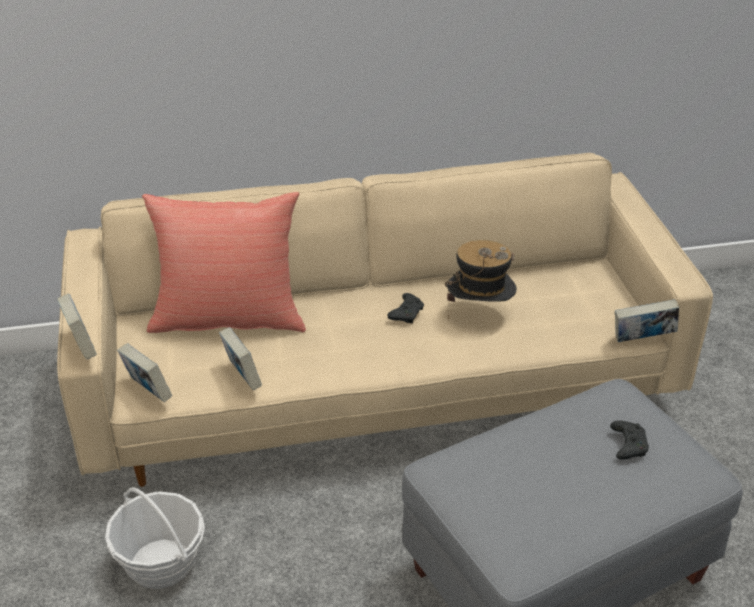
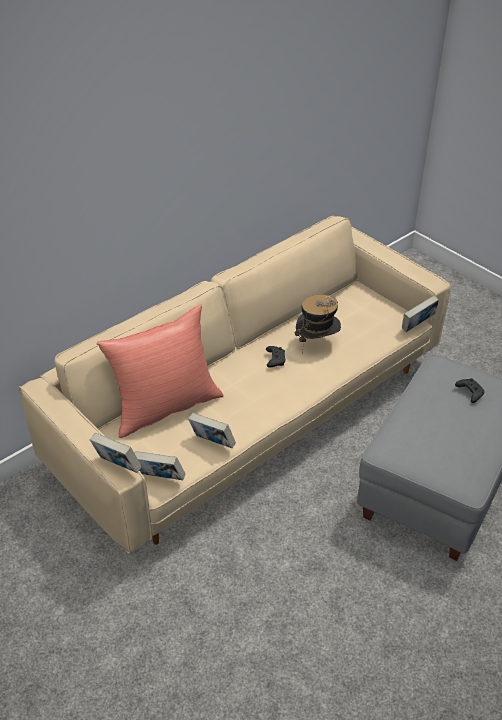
camera: 30 degrees left, 5 degrees up
basket [105,487,205,589] -> none

